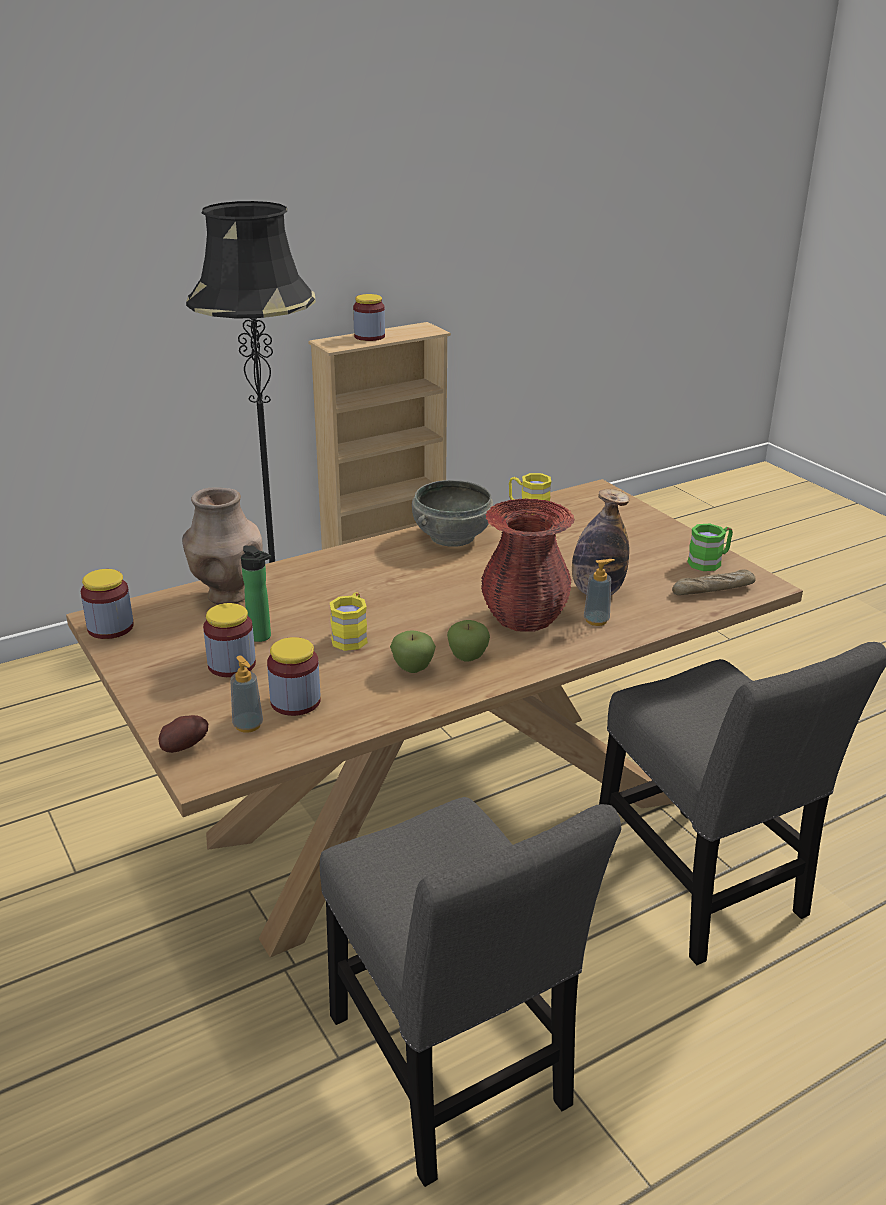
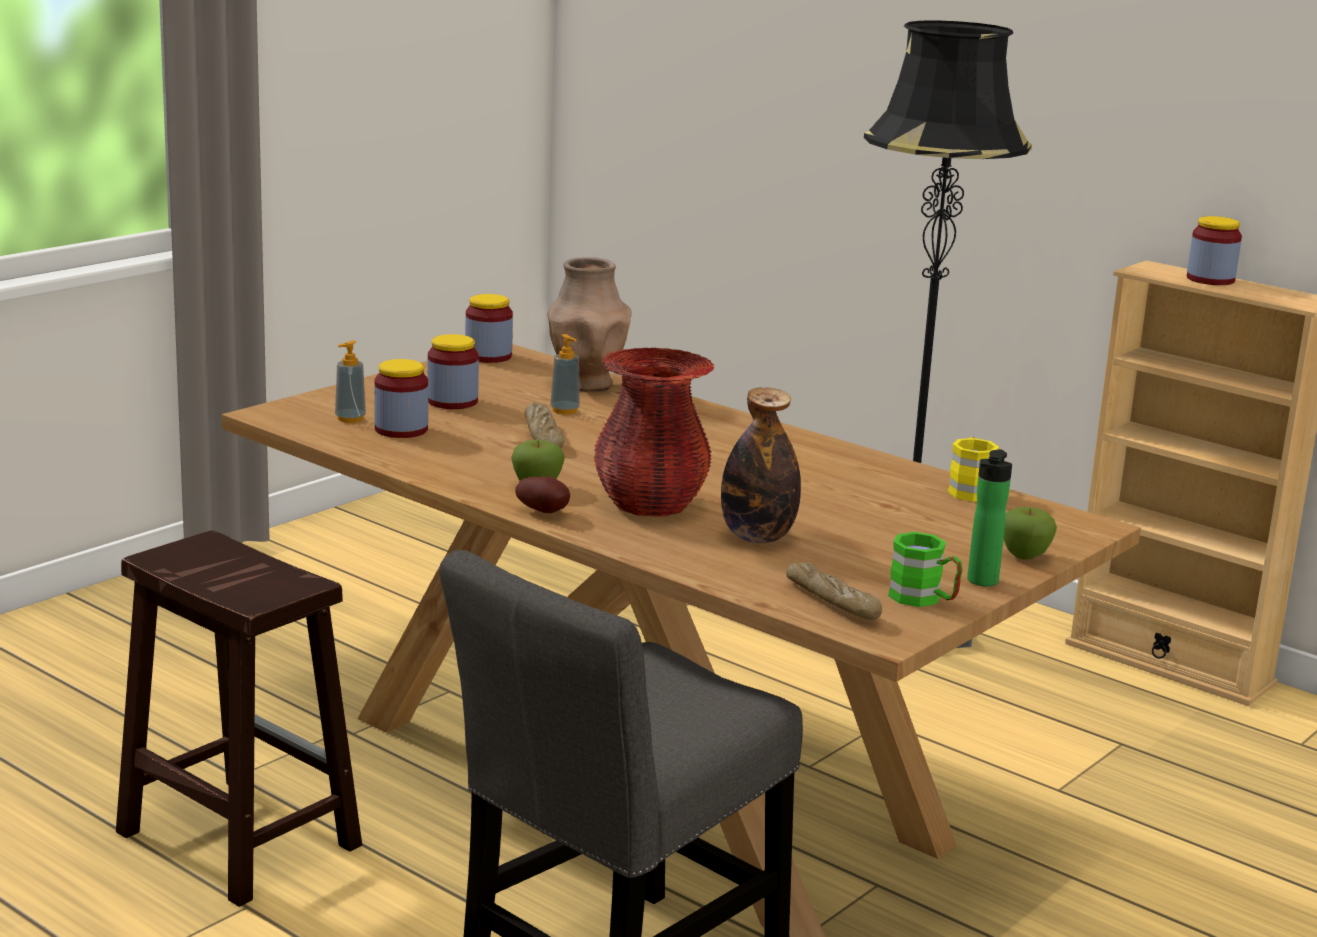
camera: 70 degrees right, 10 degrees down
potato [159,715,208,753] -> potato moved to [515,476,570,513]
bottle [241,546,271,642] -> bottle moved to [967,449,1012,586]
grey chair [320,797,622,1187] -> brown stool [116,530,362,907]
yellow mug [330,592,368,651] -> bread [524,402,564,448]
apple [390,630,436,673] -> apple moved to [1004,507,1057,560]
grey bowl [412,480,493,547] -> none
soap dispenser [584,559,615,626] -> soap dispenser moved to [550,334,580,414]

